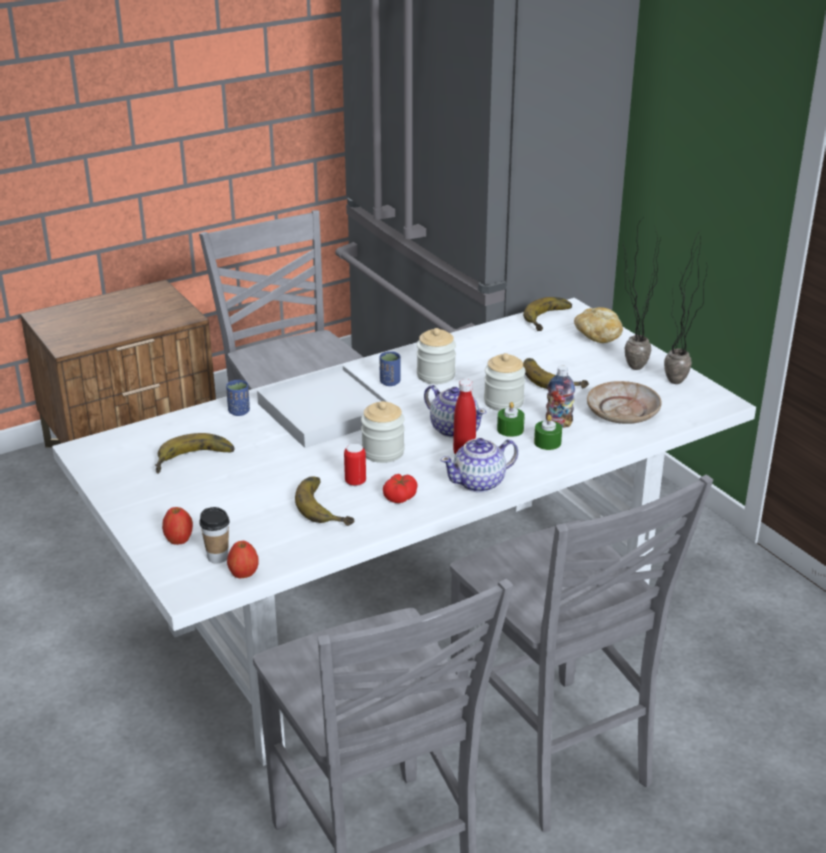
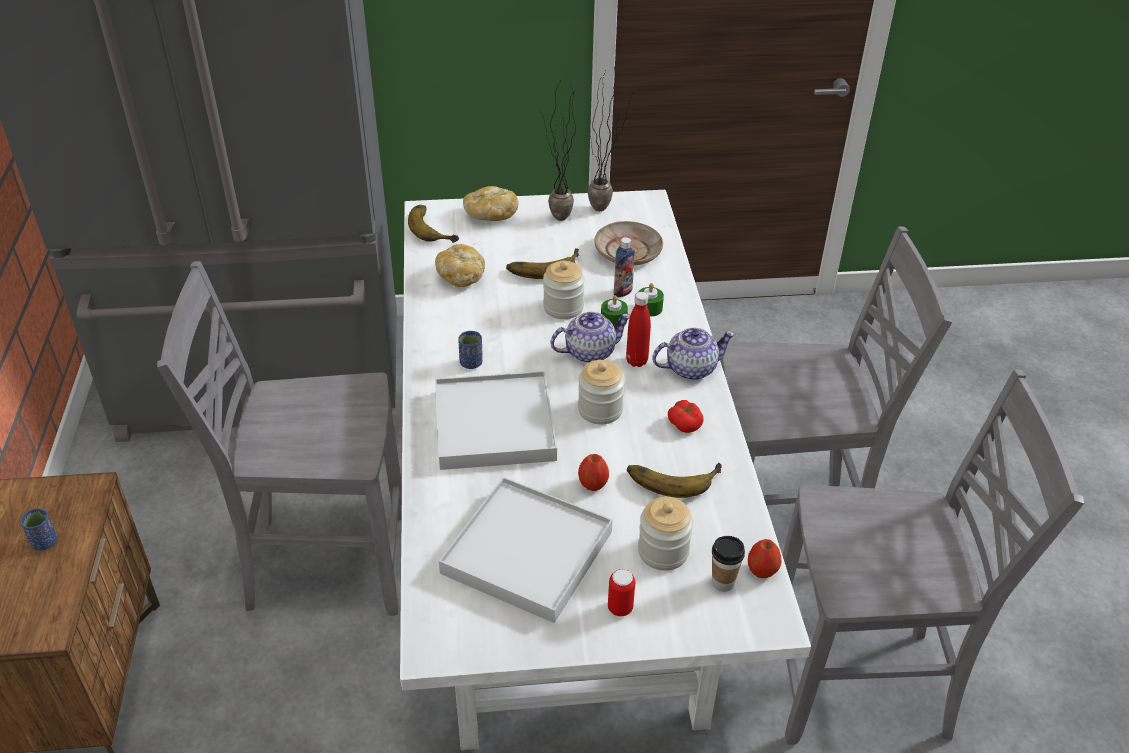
camera: 65 degrees left, 10 degrees up
banana [155,433,234,474] -> white tray [439,477,613,623]
apple [162,507,193,545] -> apple moved to [578,454,609,491]
blue cup [226,380,250,416] -> blue cup moved to [20,509,57,551]
can [344,444,366,486] -> can moved to [608,569,635,616]
jar [417,328,456,384] -> jar moved to [638,497,693,571]
teapot [440,438,518,493] -> teapot turned 105 degrees counterclockwise [652,328,735,380]
none -> bread [435,244,485,287]

